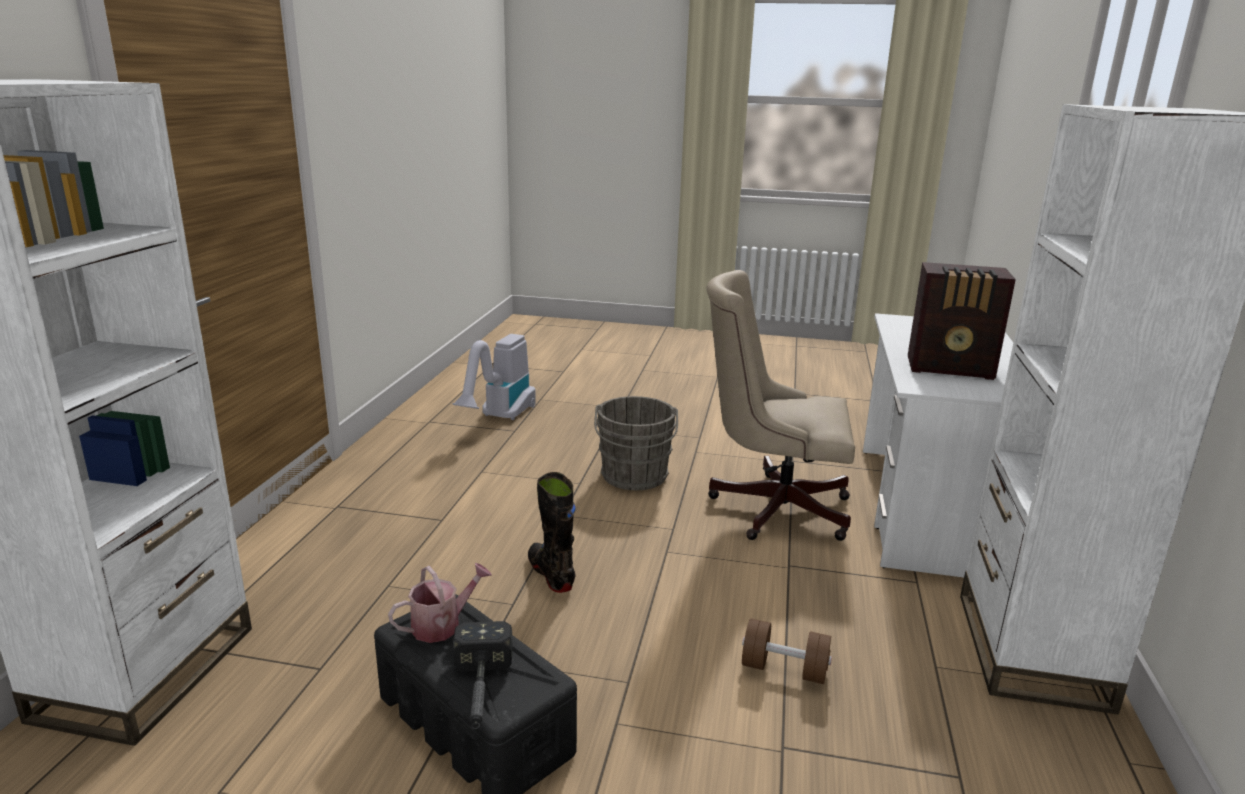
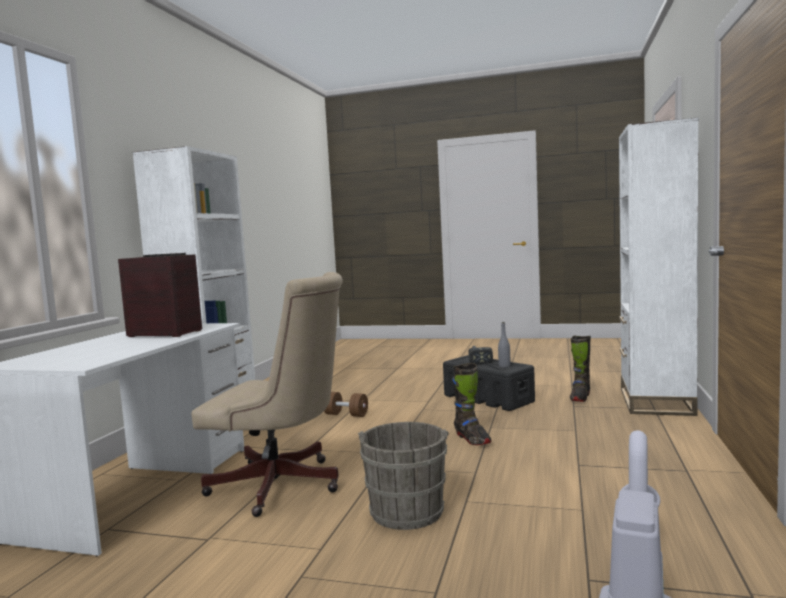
camera: 175 degrees left, 15 degrees down
watering can [388,563,492,643] -> grey bottle [498,322,510,368]
none -> black boot [570,336,591,402]

